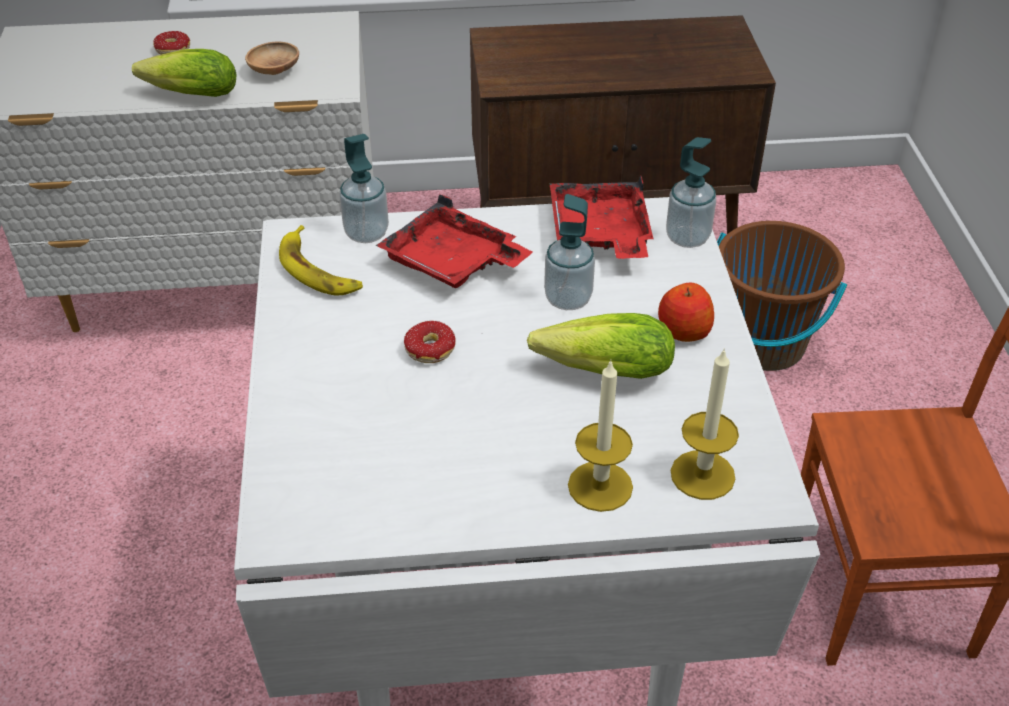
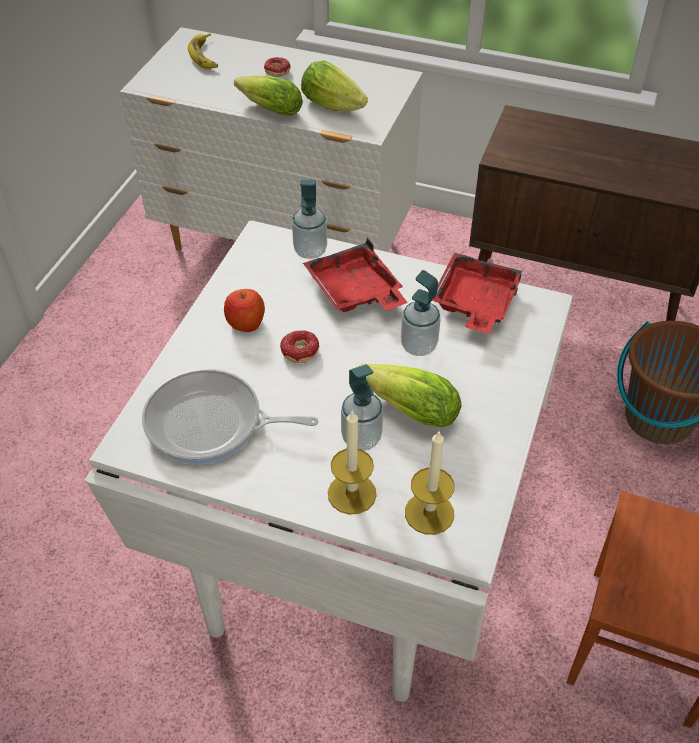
camera: 25 degrees right, 5 degrees up
brown bowl [245,41,299,75] -> lettuce [301,61,368,111]
banana [279,225,363,295] -> banana moved to [188,33,218,69]
apple [658,283,714,342] -> apple moved to [224,289,265,332]
soap dispenser [666,137,716,248] -> soap dispenser moved to [341,364,383,451]
none -> frying pan [142,369,318,464]

